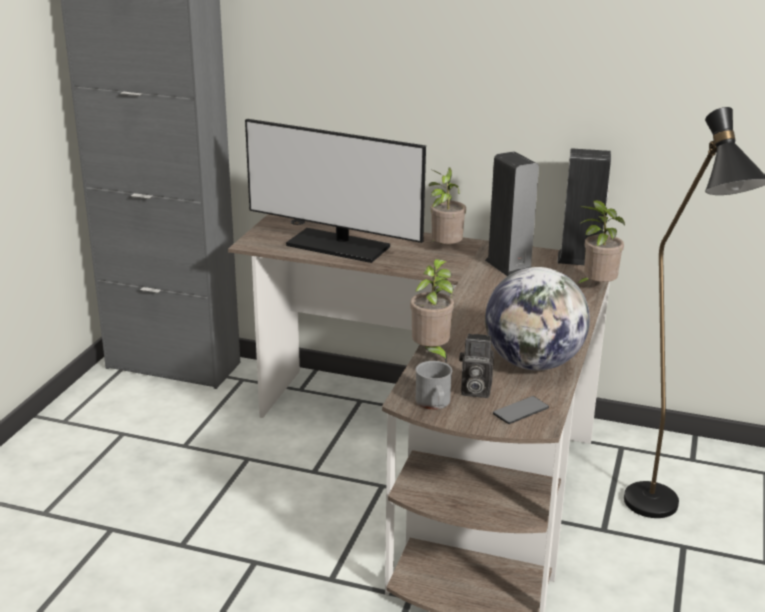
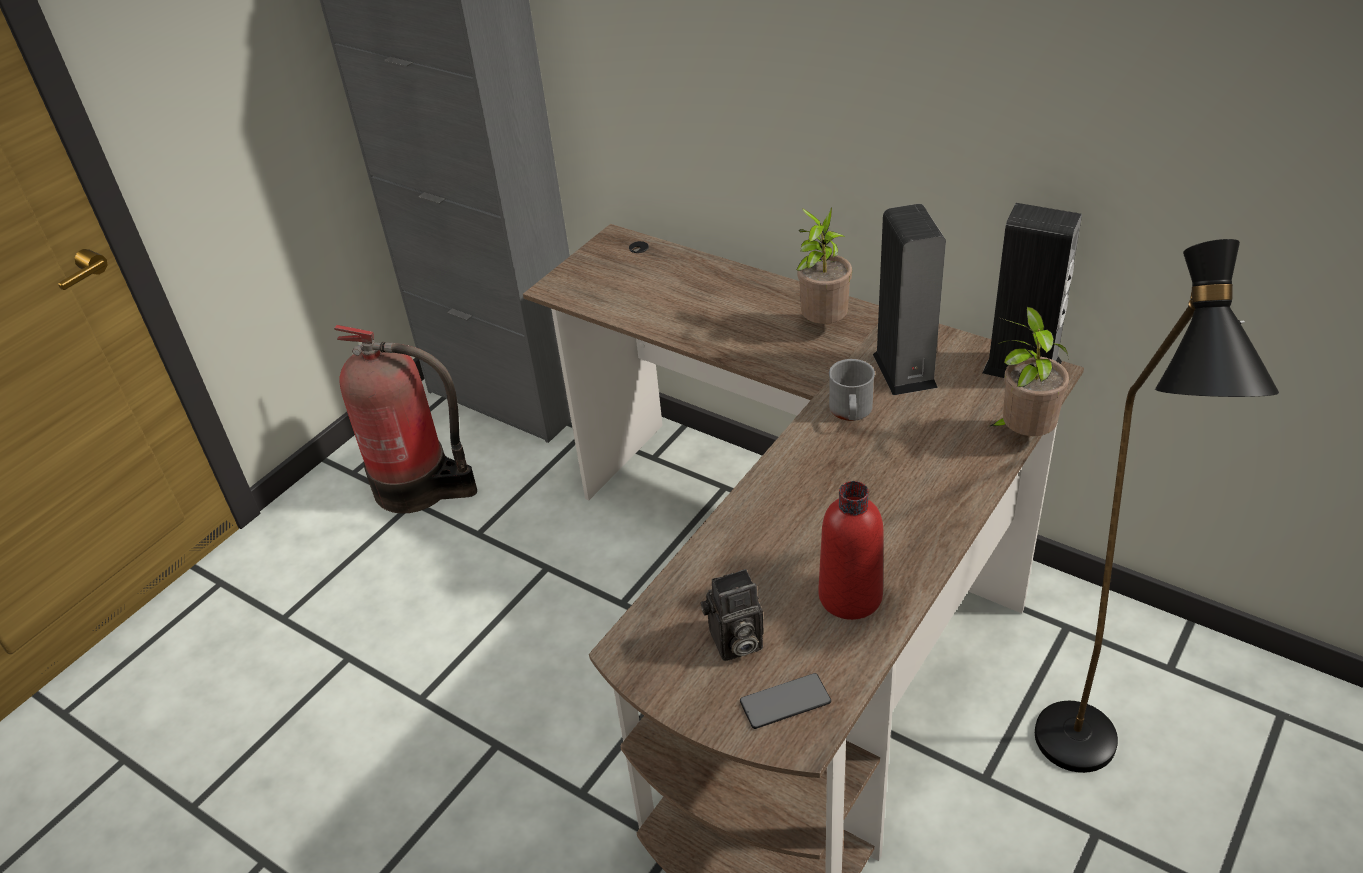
camera: 20 degrees right, 15 degrees up
monitor [245,119,426,263] -> none
potted plant [410,259,454,364] -> none
grey mug [416,361,452,410] -> grey mug moved to [829,359,875,421]
camera [459,334,494,398] -> camera turned 45 degrees counterclockwise [700,569,764,661]
globe [485,267,590,371] -> red bottle [819,481,883,620]
none -> fire extinguisher [334,325,477,514]

